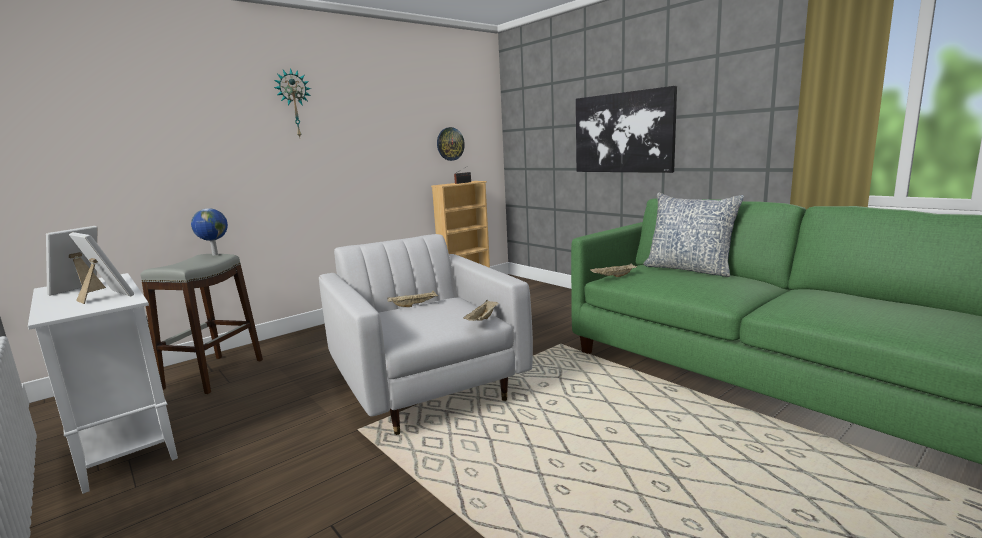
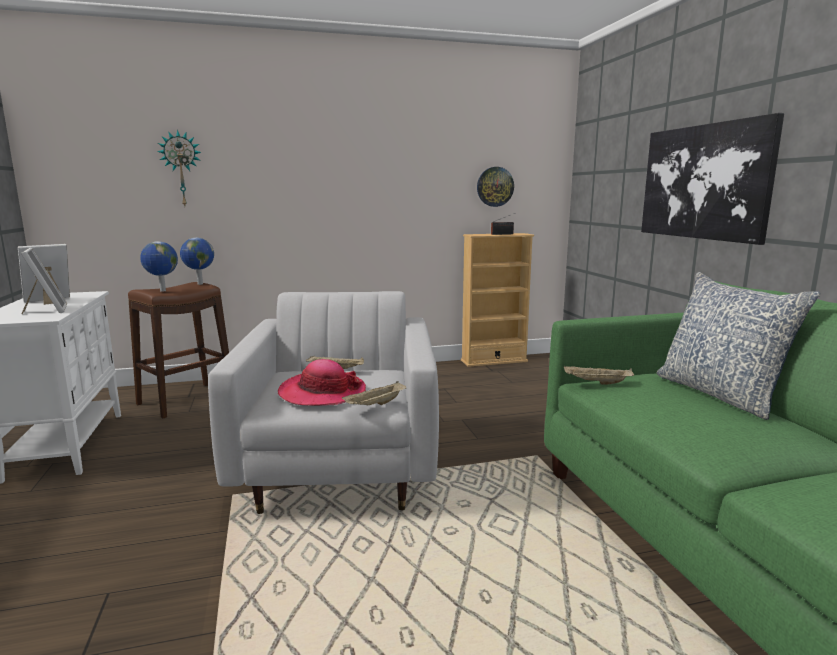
camera: 25 degrees right, 0 degrees up
grey stool [140,254,263,394] -> brown stool [128,282,229,418]
wall clock [274,68,311,137] -> wall clock moved to [157,130,202,206]
none -> globe [140,241,178,292]
none -> hat [278,359,366,406]

